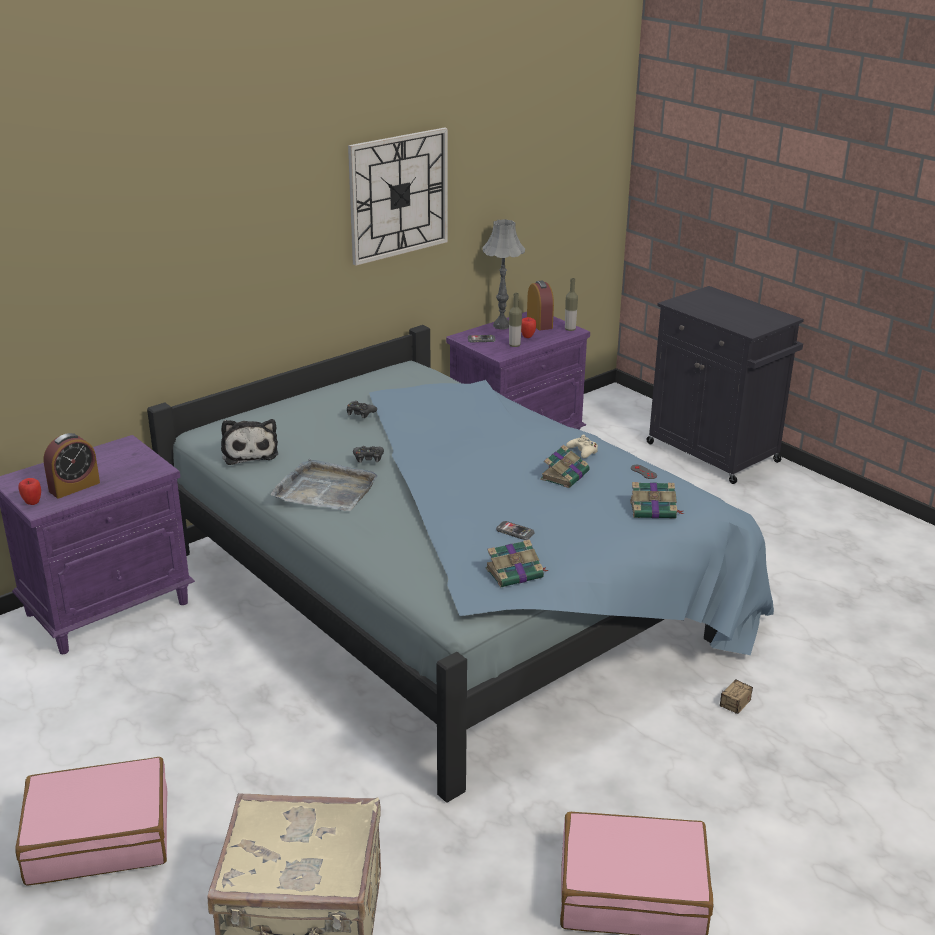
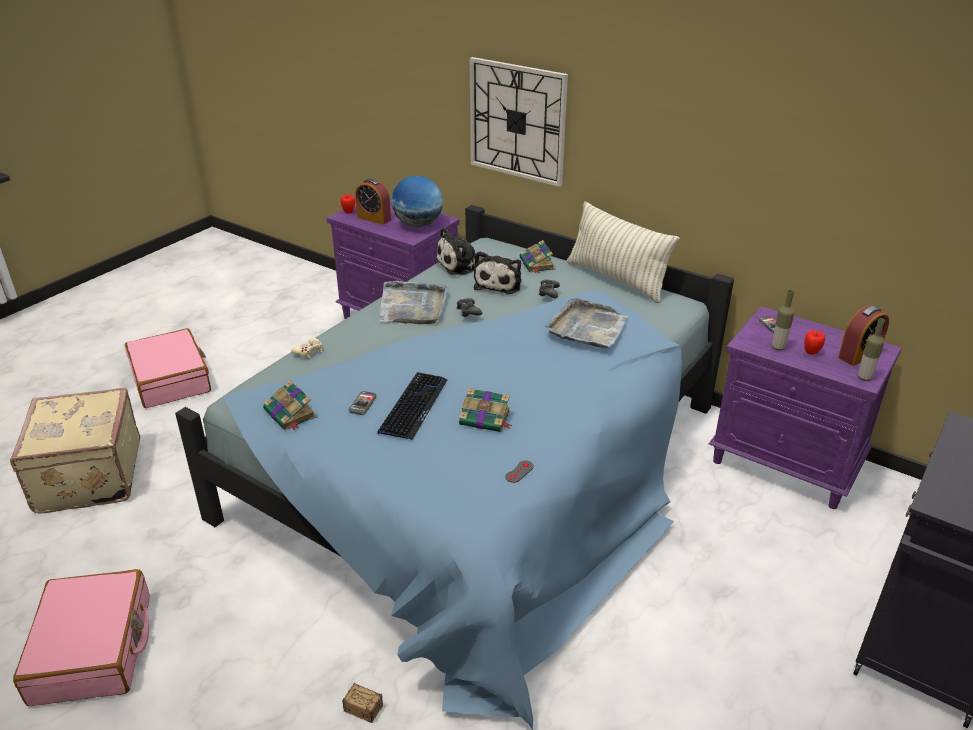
camera: 75 degrees right, 5 degrees up
wall clock [348,127,448,266] -> wall clock moved to [470,57,568,187]
grey table lamp [482,219,525,329] -> none
beige game controller [566,435,598,458] -> beige game controller moved to [291,338,323,359]
book [630,482,684,518] -> book moved to [520,240,555,273]
none -> keyboard [377,372,448,440]
none -> globe [392,175,443,228]
none -> plush toy [474,251,522,294]
none -> grey tray [545,298,629,348]
none -> pillow [567,201,680,303]

